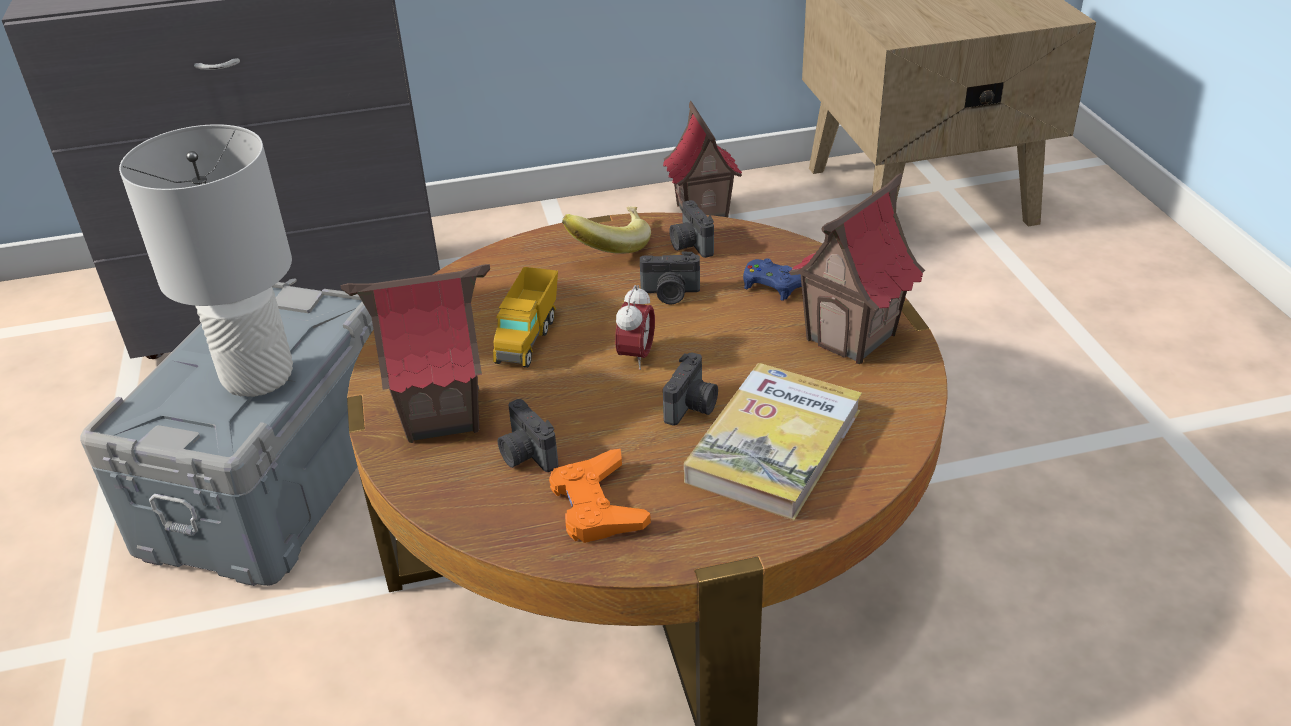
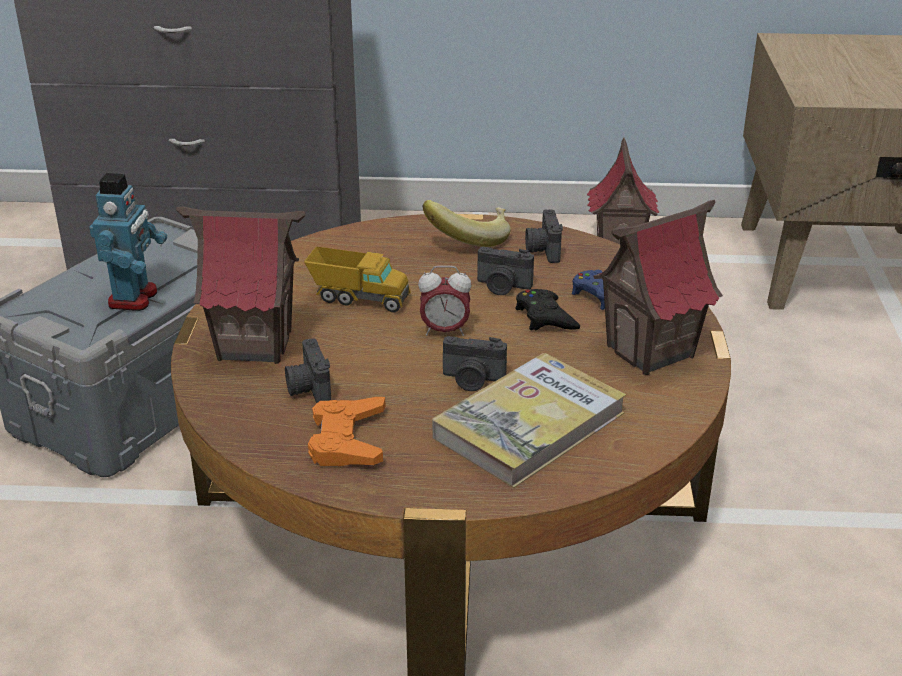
camera: 15 degrees right, 5 degrees down
grey table lamp [119,124,293,397] -> toy robot [89,173,167,311]
toy truck [493,267,558,368] -> toy truck turned 105 degrees counterclockwise [304,247,411,312]
alarm clock [615,285,655,370] -> alarm clock turned 60 degrees clockwise [418,266,472,336]
camera [663,352,718,426] -> camera turned 60 degrees clockwise [443,336,507,391]
none -> black game controller [515,289,580,330]

